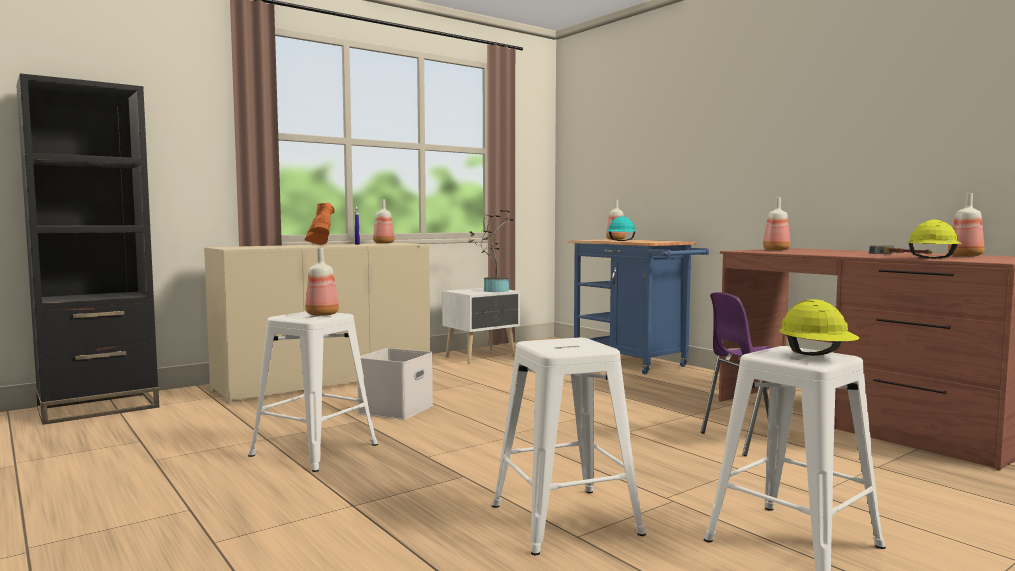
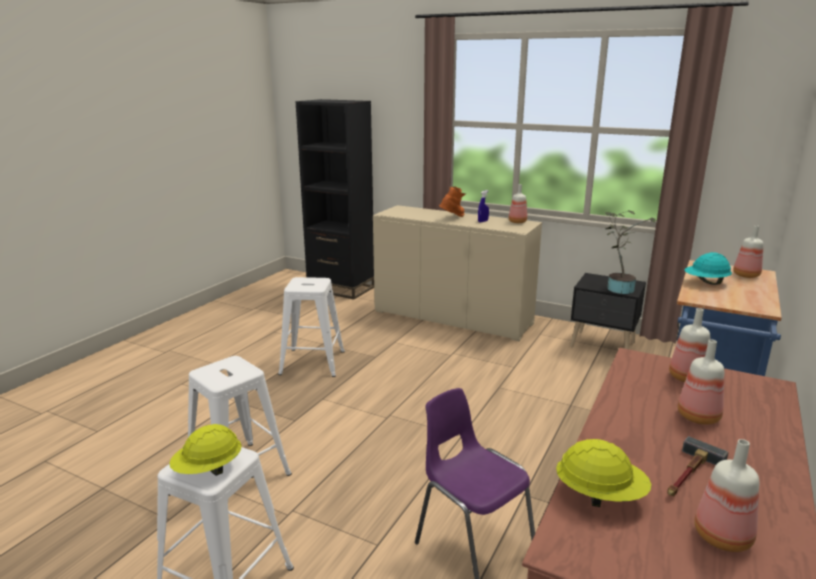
camera: 65 degrees right, 15 degrees up
bottle [305,248,339,316] -> bottle moved to [678,340,724,425]
white storage box [357,348,433,420] -> none
white nightstand [442,288,520,364] -> black nightstand [570,273,646,349]

